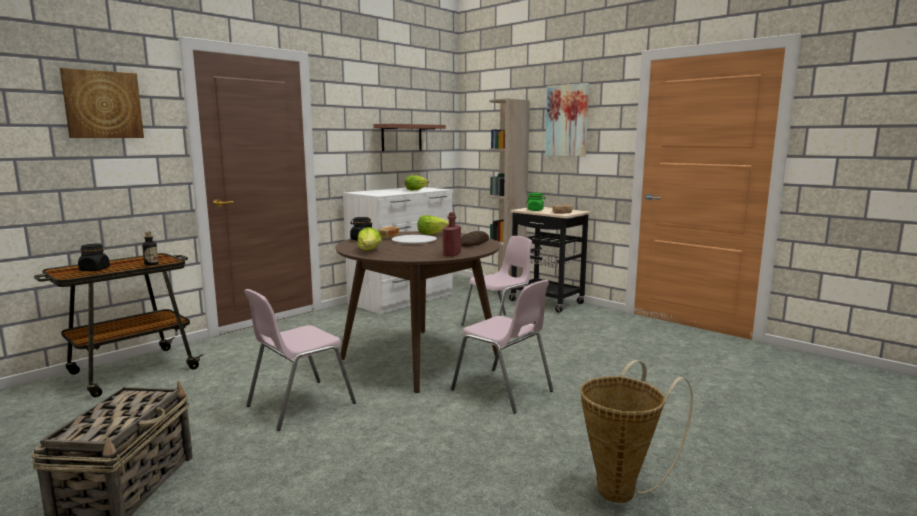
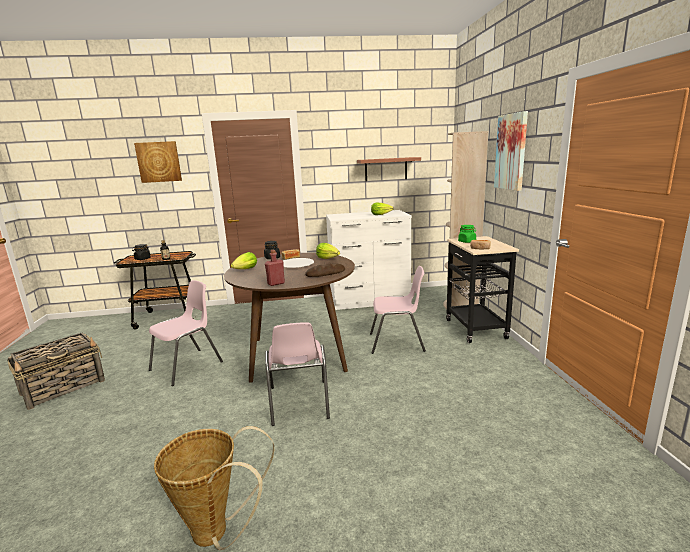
camera: 40 degrees right, 5 degrees up
pink chair [244,289,356,431] -> pink chair turned 135 degrees clockwise [149,280,223,386]

